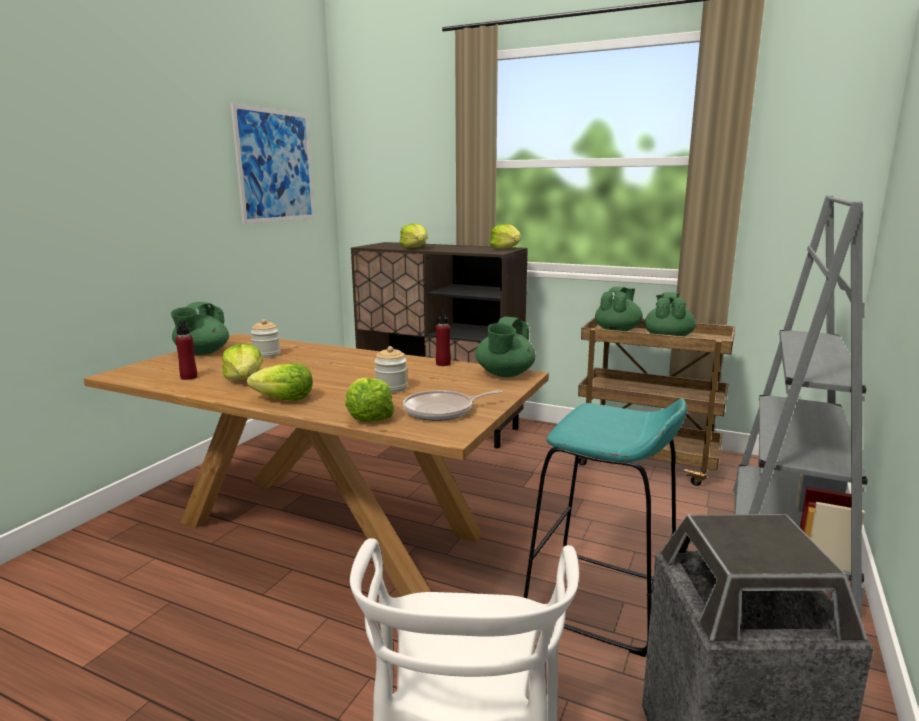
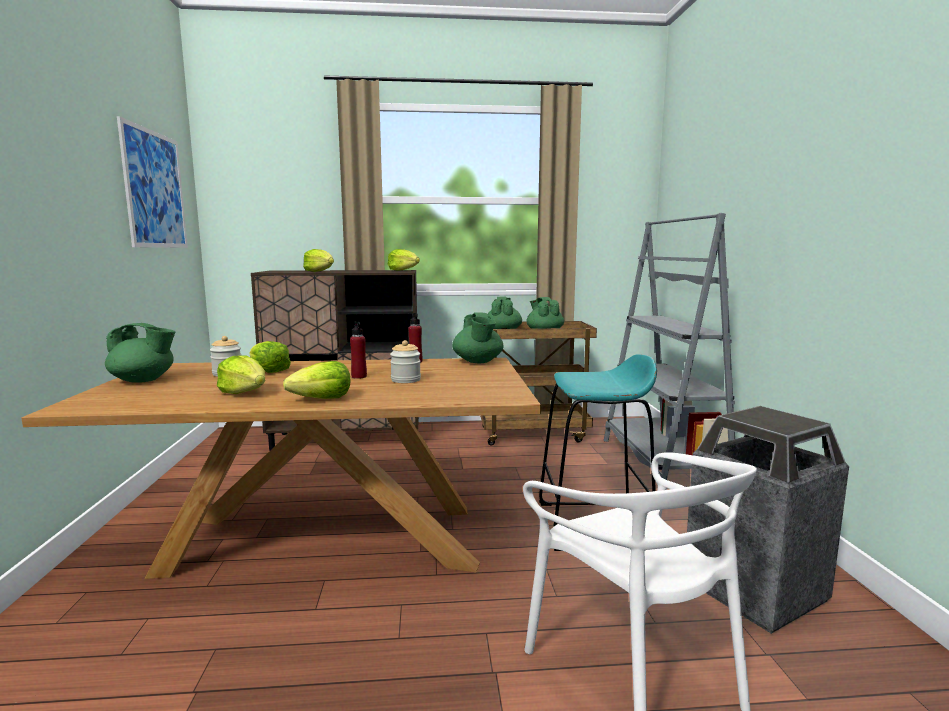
camera: 30 degrees left, 5 degrees down
green teapot [171,302,229,355] -> green teapot turned 75 degrees counterclockwise [105,323,175,383]
red bottle [175,320,197,380] -> red bottle moved to [350,321,367,379]
lettuce [345,377,395,422] -> lettuce moved to [249,341,291,373]
frying pan [403,390,502,421] -> none

